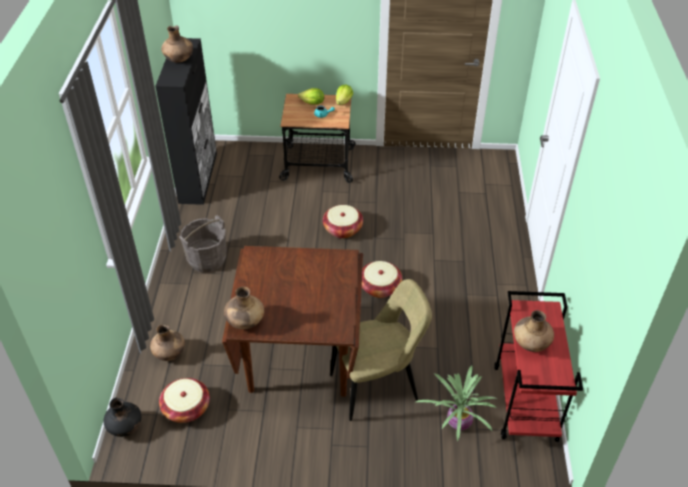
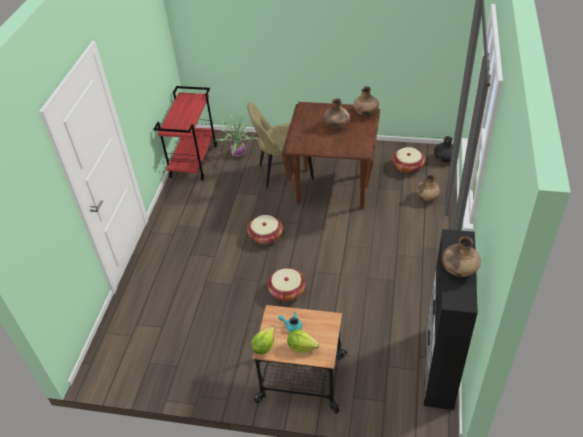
camera: 170 degrees left, 0 degrees up
grey bucket [179,215,227,272] -> none
brown vase [514,310,554,352] -> brown vase moved to [324,98,350,129]

